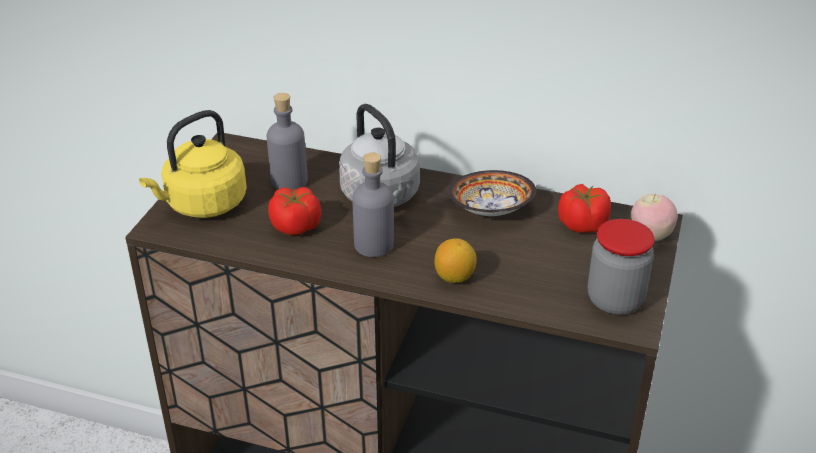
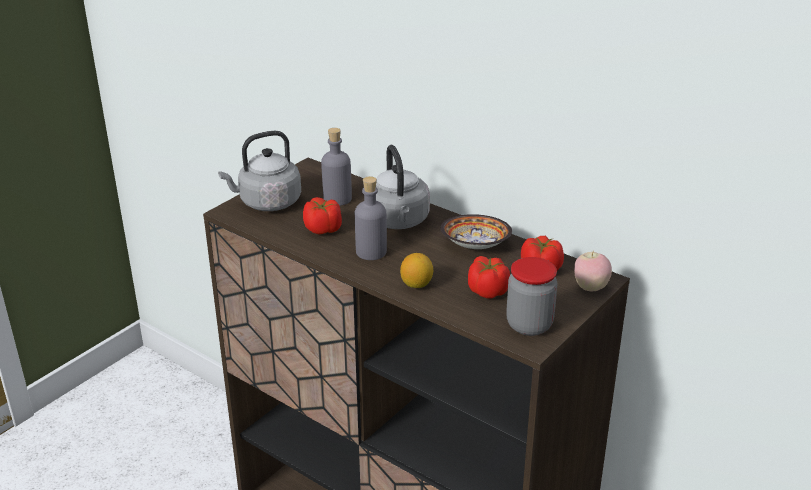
camera: 20 degrees right, 5 degrees down
yellow kettle [139,110,247,218] -> grey kettle [218,131,301,211]
none -> tomato [468,256,510,298]

